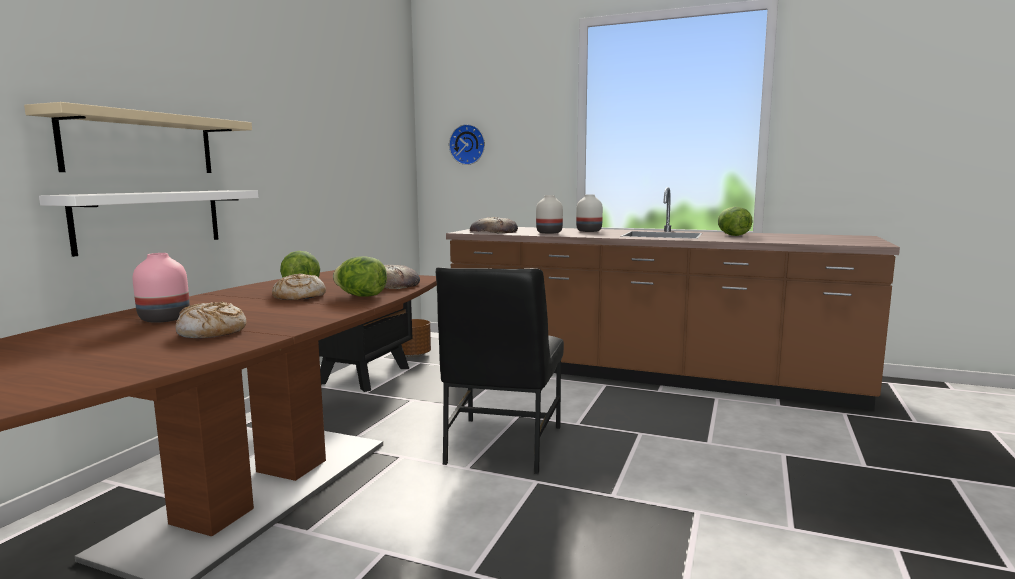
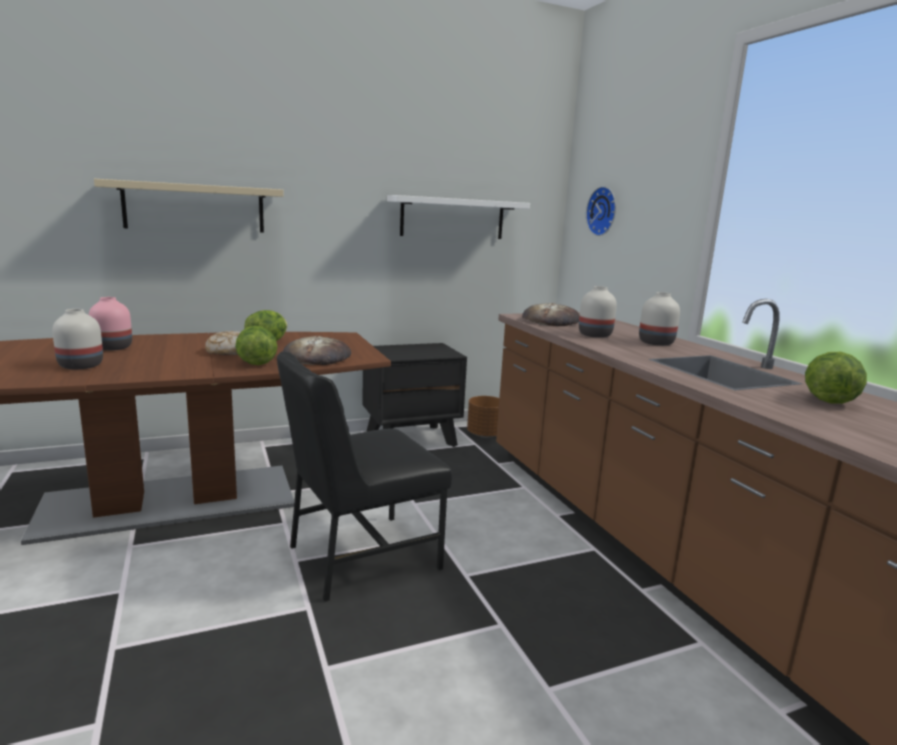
camera: 45 degrees right, 5 degrees up
white shelf [39,190,258,257] -> white shelf moved to [387,195,530,239]
bread [176,302,247,338] -> white vase [52,309,103,370]

